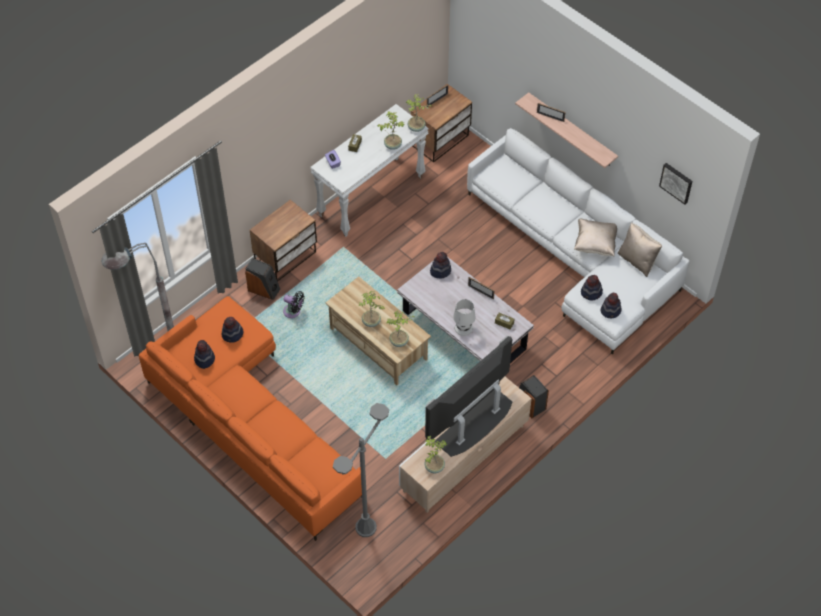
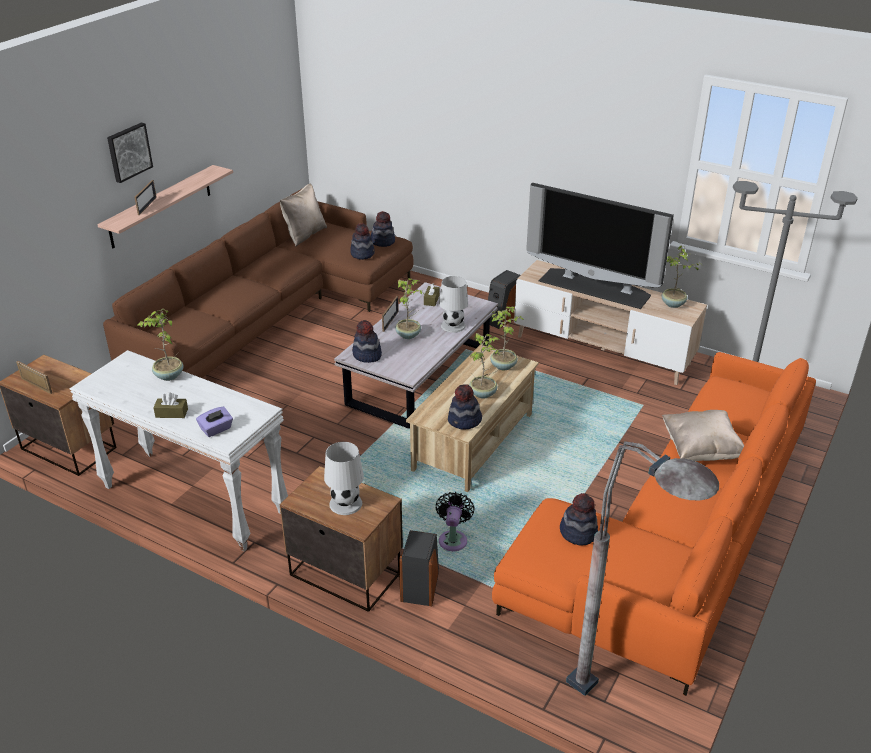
camera: 105 degrees left, 20 degrees down
hat [194,340,215,369] -> hat moved to [448,384,482,430]
potted plant [406,94,432,132] -> potted plant moved to [395,278,424,339]
white sofa [467,128,690,354] -> brown sofa [103,188,414,378]
beige pillow [574,219,617,256] -> beige pillow moved to [662,410,744,461]
picture [659,163,692,205] -> picture moved to [107,123,153,183]
none -> white table lamp [324,442,364,515]

